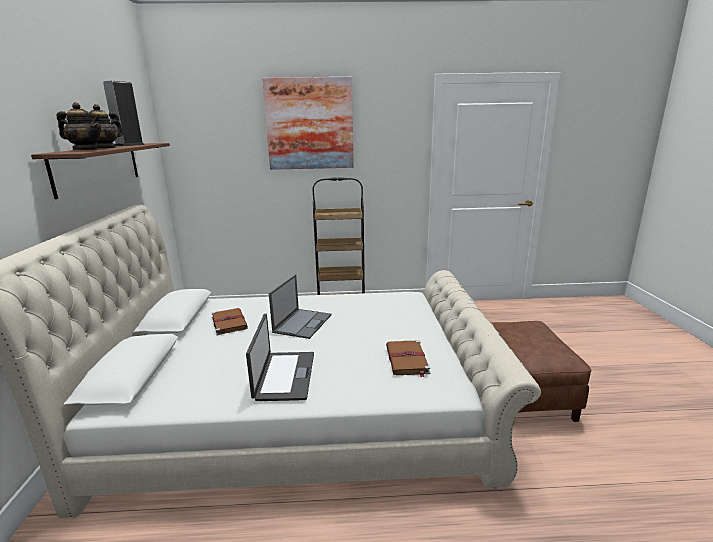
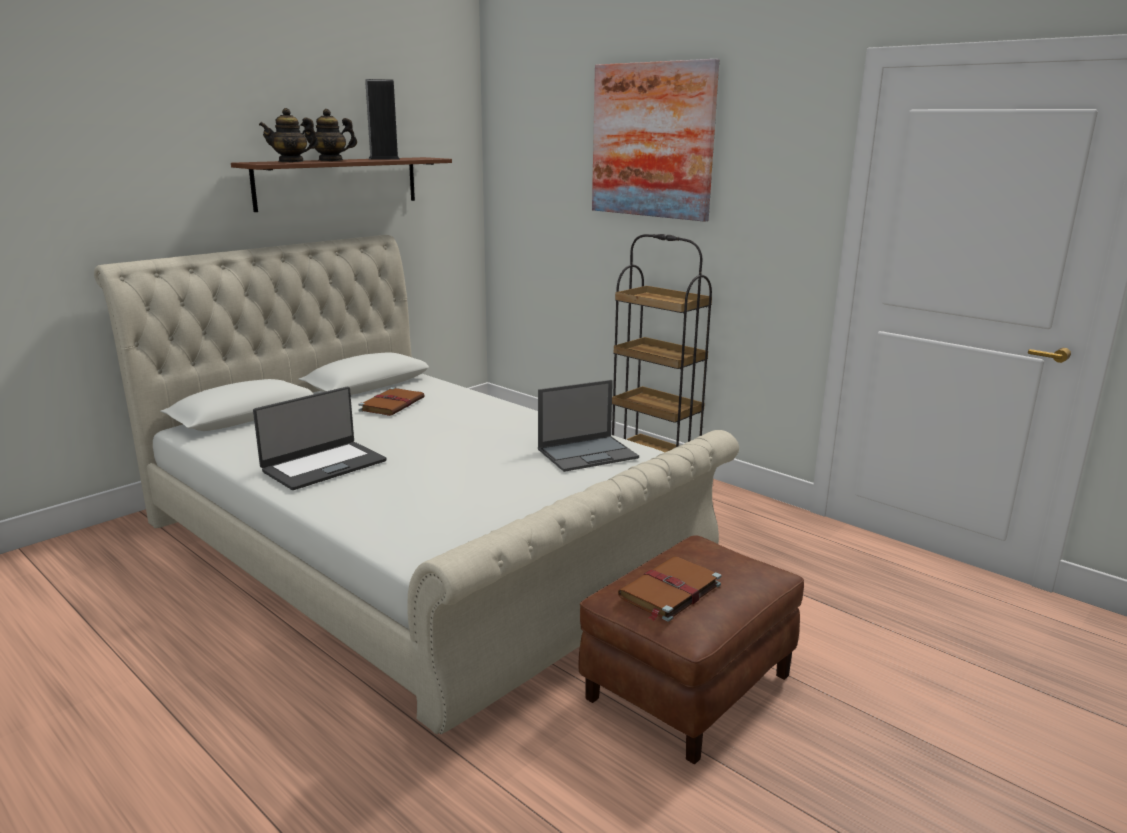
camera: 45 degrees right, 0 degrees up
teapot [57,102,101,150] -> teapot turned 105 degrees clockwise [259,108,319,162]
laptop [269,274,332,339] -> laptop moved to [538,380,639,472]
brown book [386,340,430,377] -> brown book moved to [618,556,721,622]

